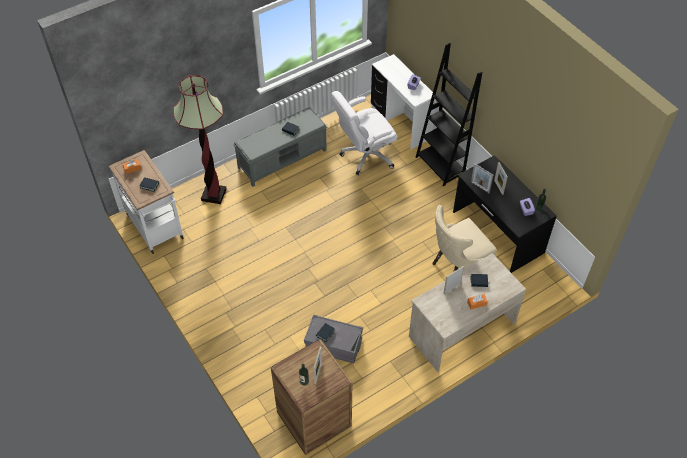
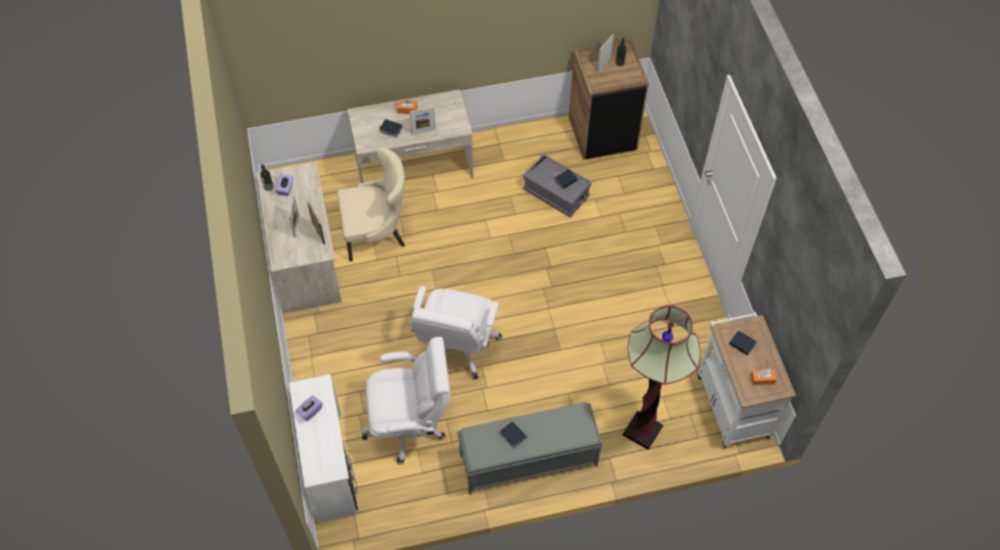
camera: 160 degrees left, 5 degrees up
black bookcase [415,43,482,186] -> none
black desk [453,155,557,273] -> beige desk [256,162,342,313]
none -> white office chair [410,286,502,379]

